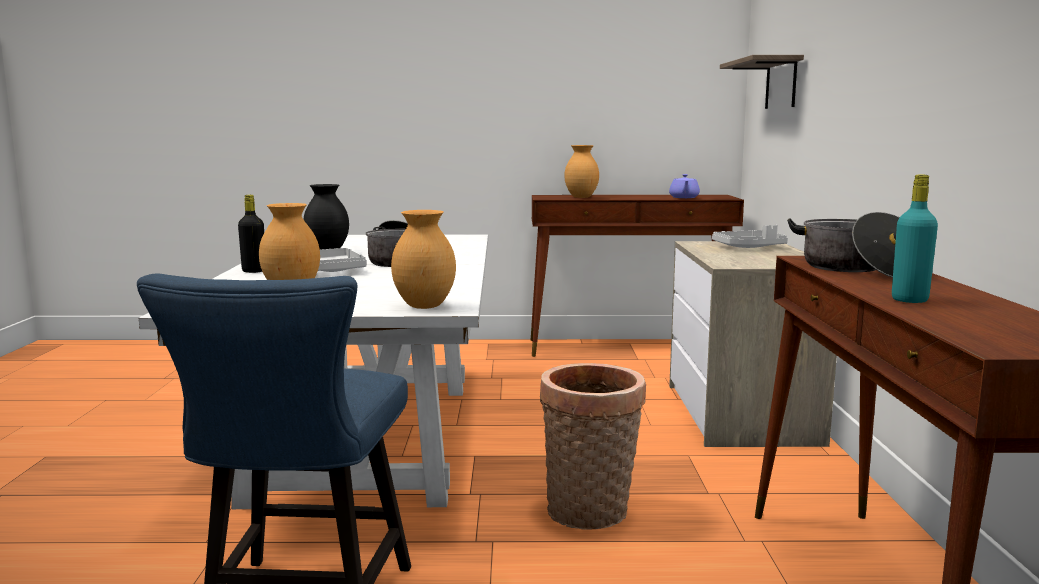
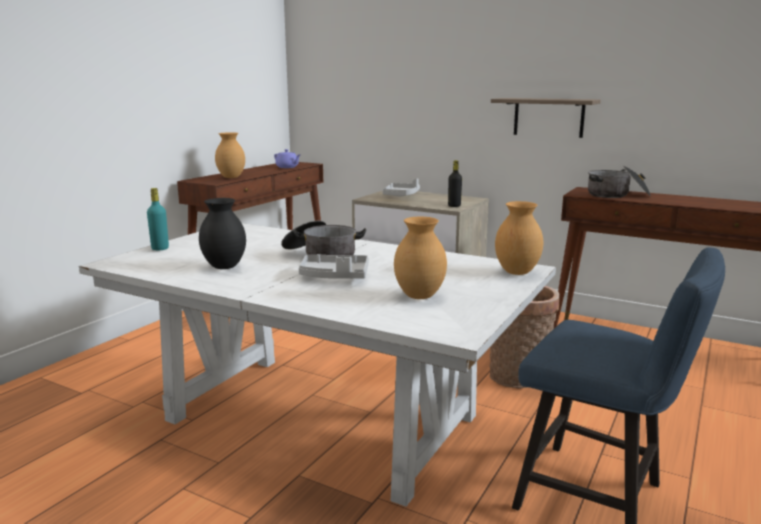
camera: 60 degrees left, 5 degrees up
black bottle [238,195,264,273] -> black bottle moved to [448,160,462,207]
shelf [720,55,804,109] -> shelf moved to [491,98,601,138]
turquoise bottle [892,175,938,303] -> turquoise bottle moved to [147,188,169,250]

